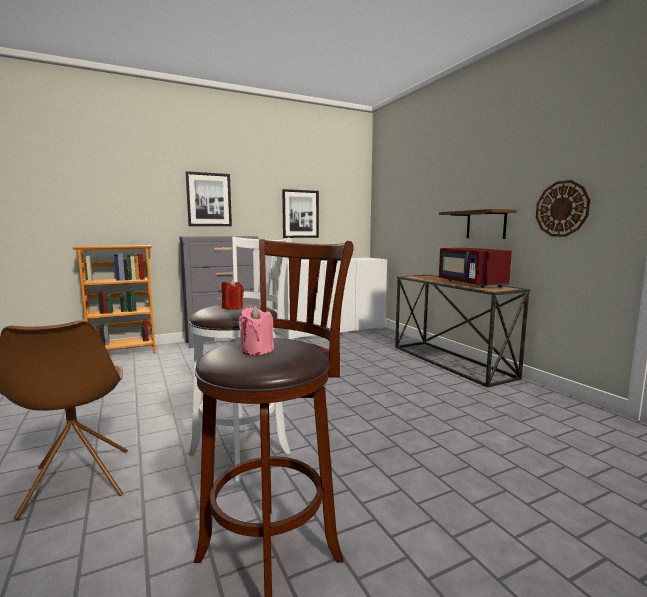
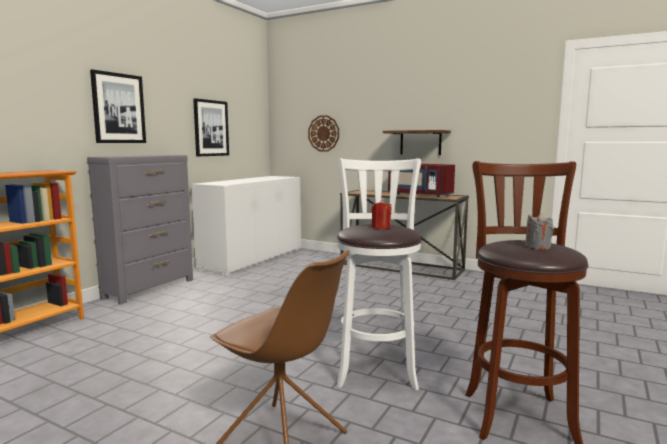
camera: 35 degrees left, 0 degrees up
pink candle [239,306,274,355] -> grey candle [525,213,554,250]
wall clock [536,180,591,237] -> wall clock moved to [308,115,339,152]

